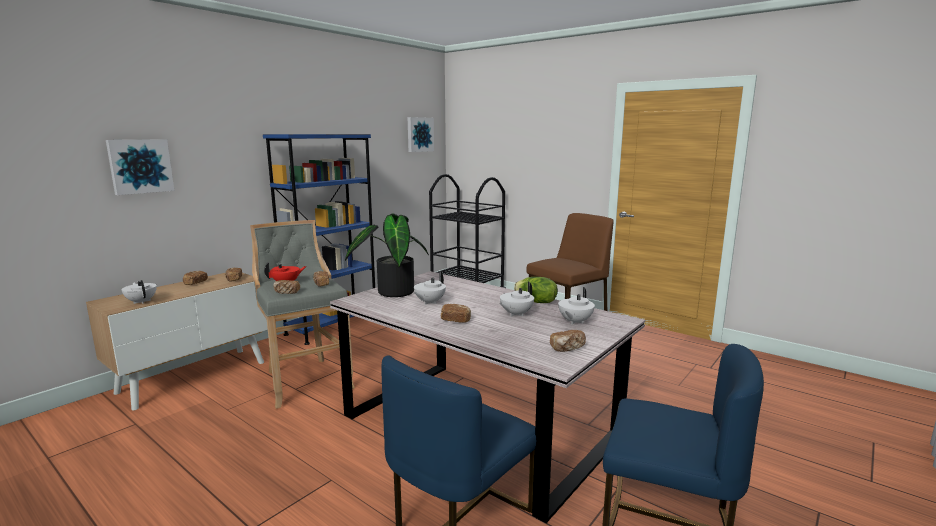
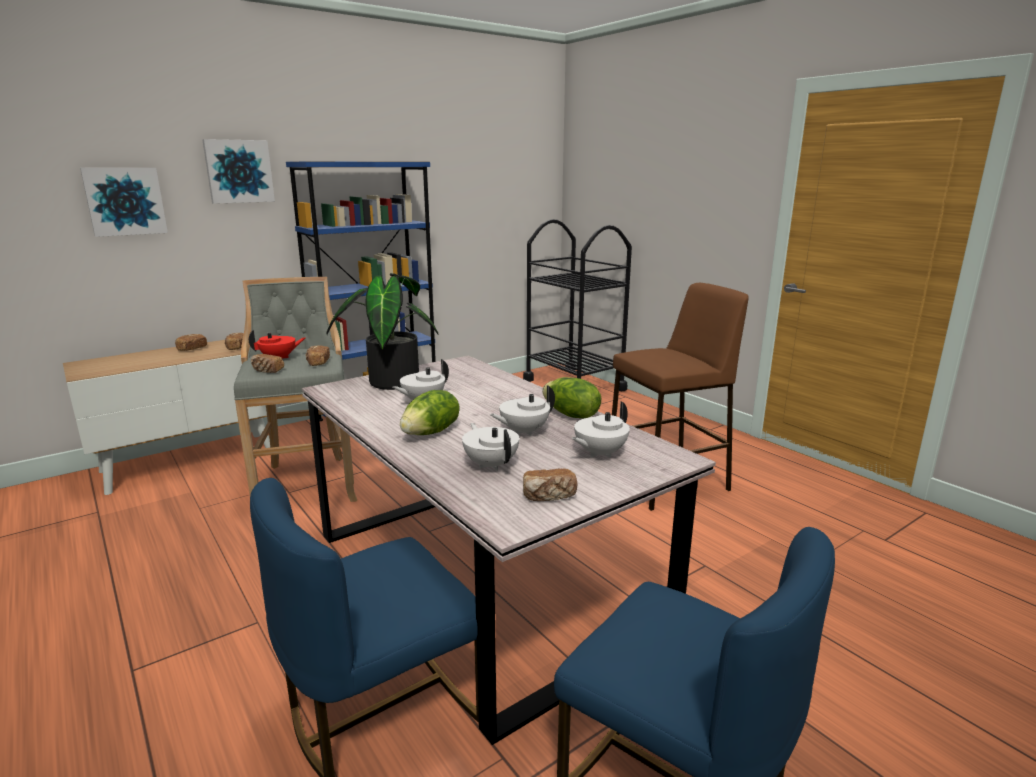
camera: 15 degrees right, 5 degrees up
white teapot [121,280,157,304] -> white teapot moved to [462,423,519,471]
picture [408,117,434,152] -> picture moved to [202,139,275,204]
bread [441,304,471,323] -> lettuce [400,390,460,435]

